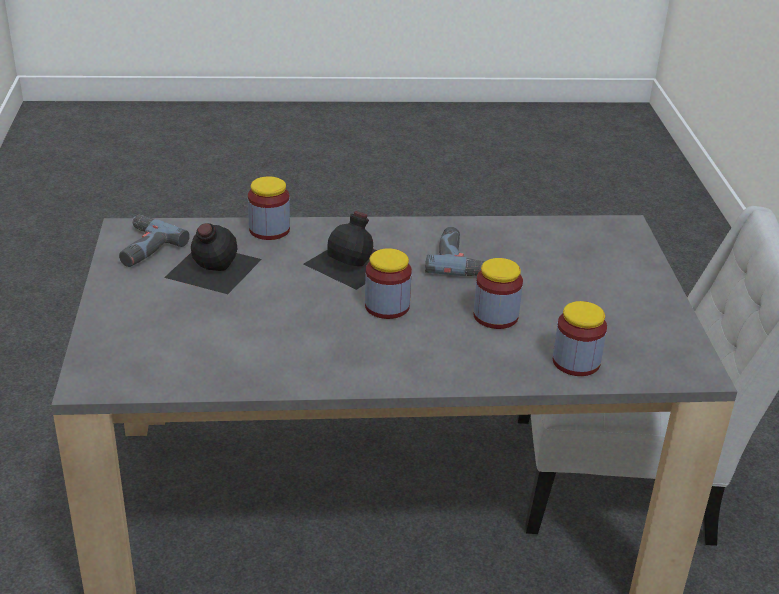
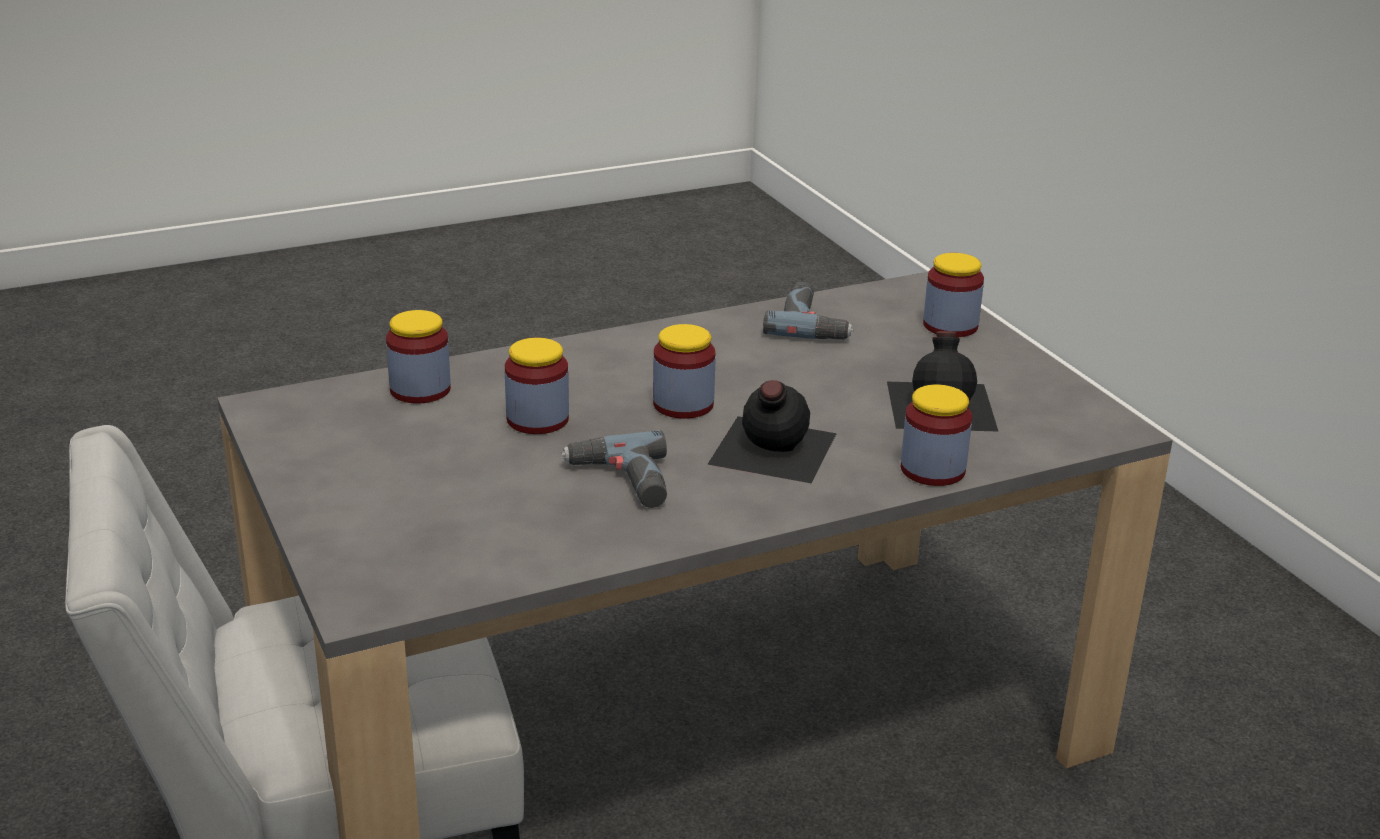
camera: 160 degrees right, 5 degrees down
power drill [119,215,190,267] -> power drill moved to [763,282,854,340]
none -> jar [923,253,984,337]

